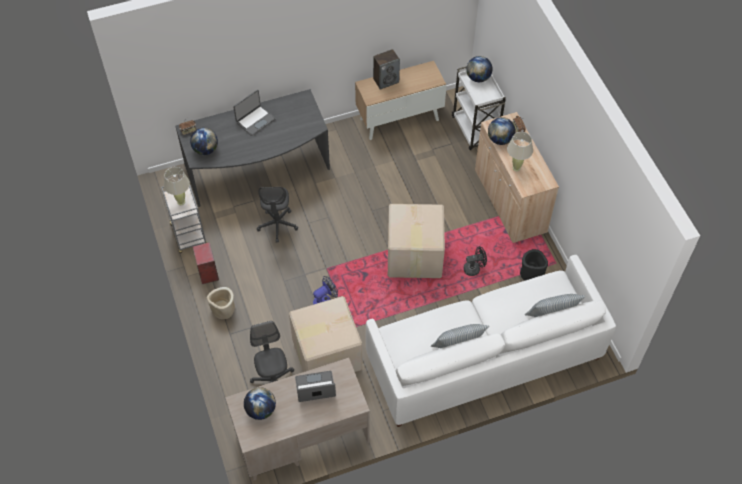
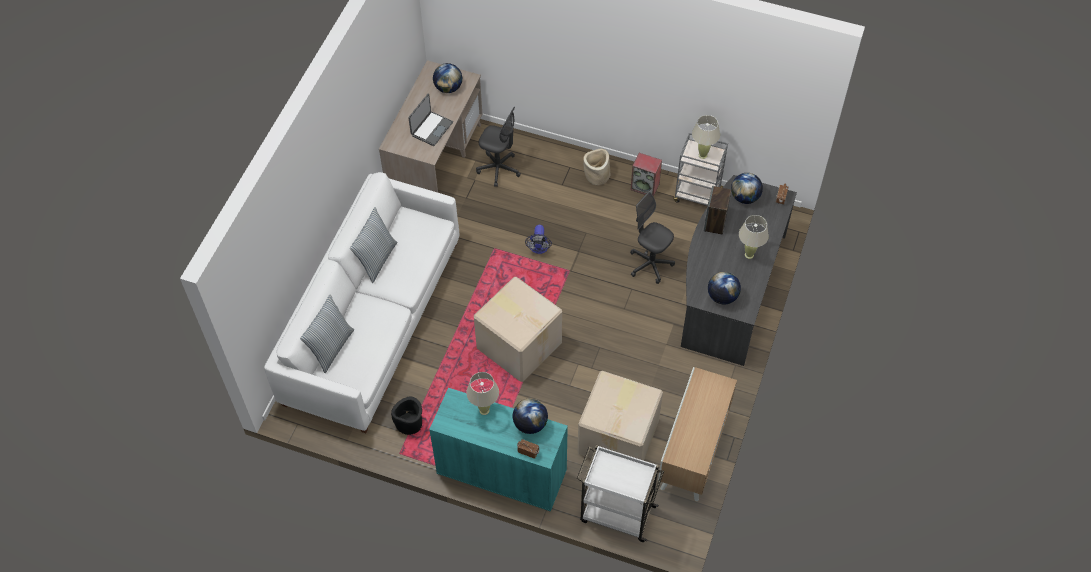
camera: 130 degrees right, 0 degrees up
laptop [233,90,276,136] -> beige table lamp [739,215,769,259]
cardboard box [289,296,362,372] -> cardboard box moved to [577,371,663,461]
speaker [373,49,400,90] -> speaker moved to [704,186,731,235]
black fan [464,246,487,276] -> none
globe [466,56,493,82] -> globe moved to [708,272,741,305]
beige cabinet [475,112,559,243] -> turquoise cabinet [429,388,568,511]

